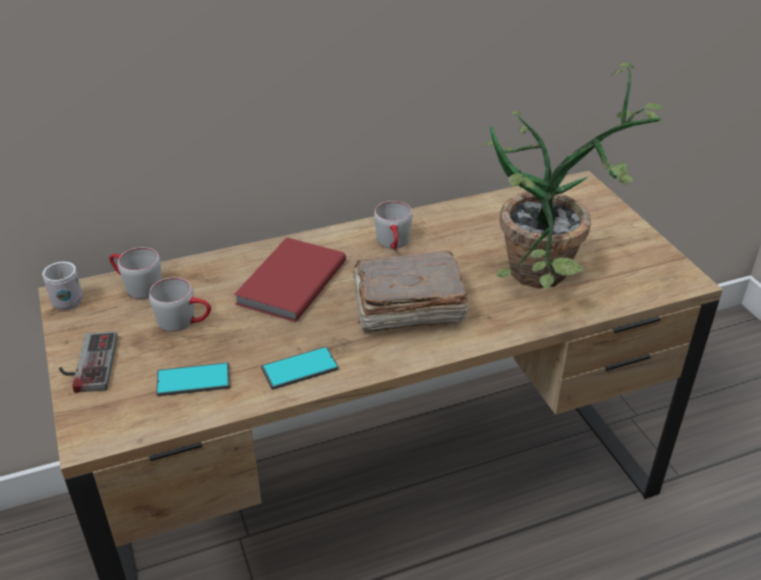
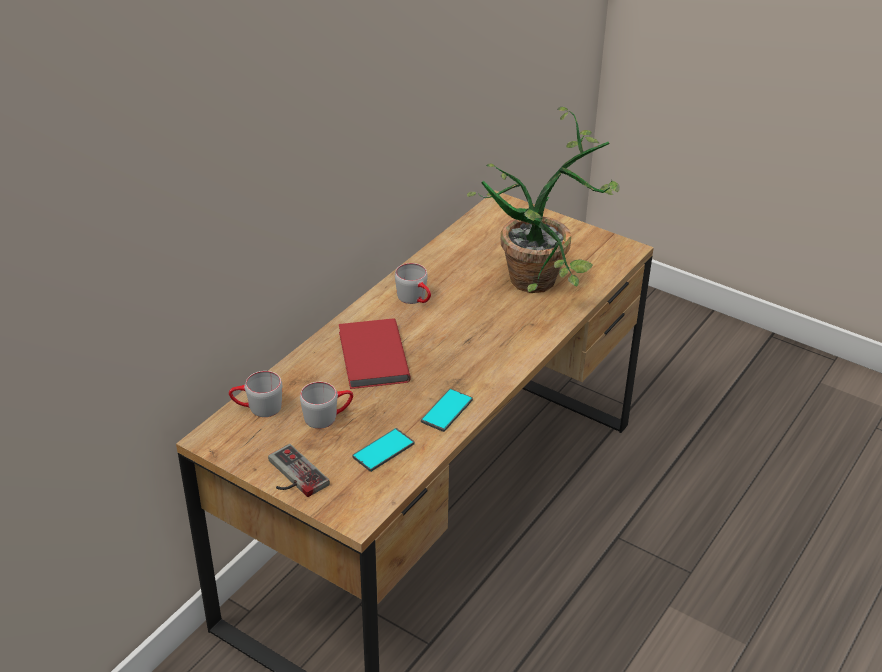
camera: 35 degrees left, 0 degrees up
white mug [42,262,83,311] -> none
brown book [352,250,468,332] -> none

